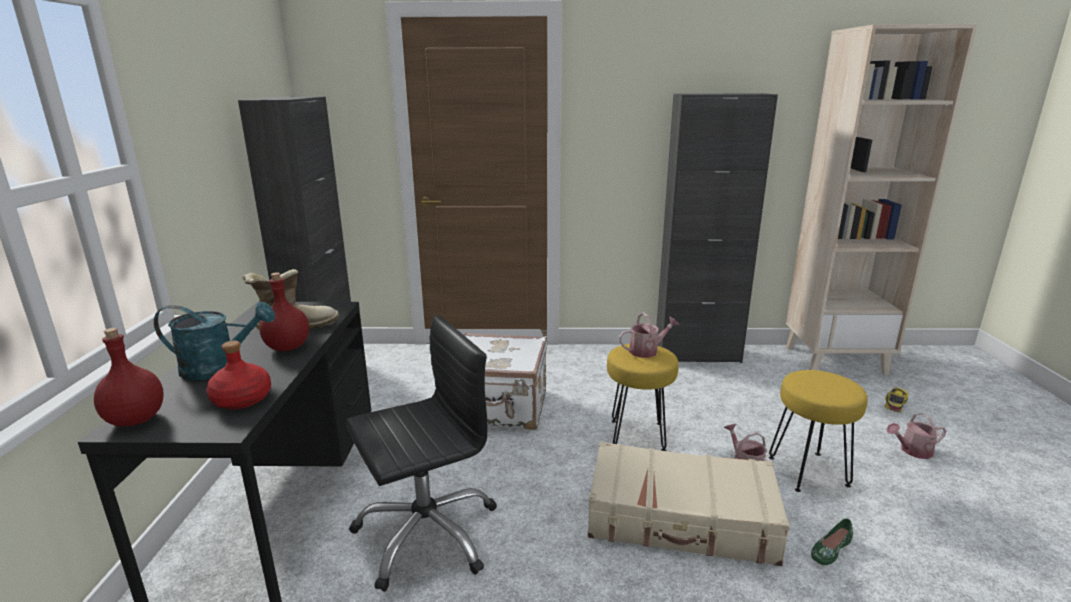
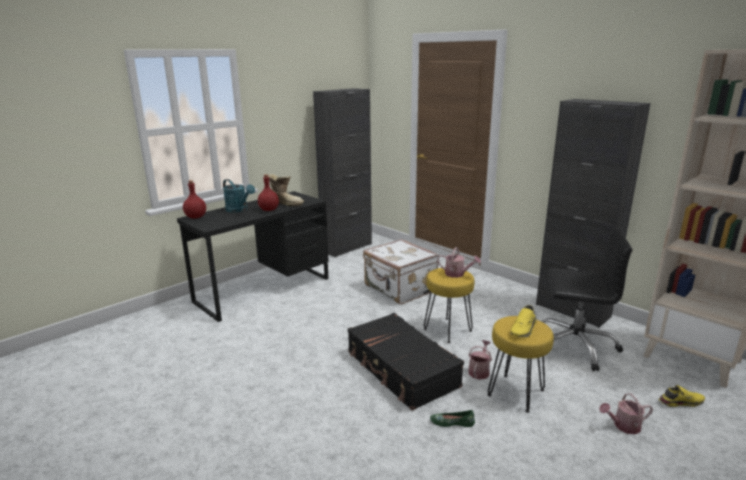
camera: 45 degrees right, 0 degrees up
red bottle [207,341,271,409] -> none
black office chair [346,315,497,592] -> black office chair moved to [542,226,633,371]
beige suitcase [588,442,790,566] -> black suitcase [348,313,464,411]
watering can [886,413,946,459] -> watering can turned 45 degrees counterclockwise [599,394,653,435]
none -> yellow shoe [511,305,537,338]

